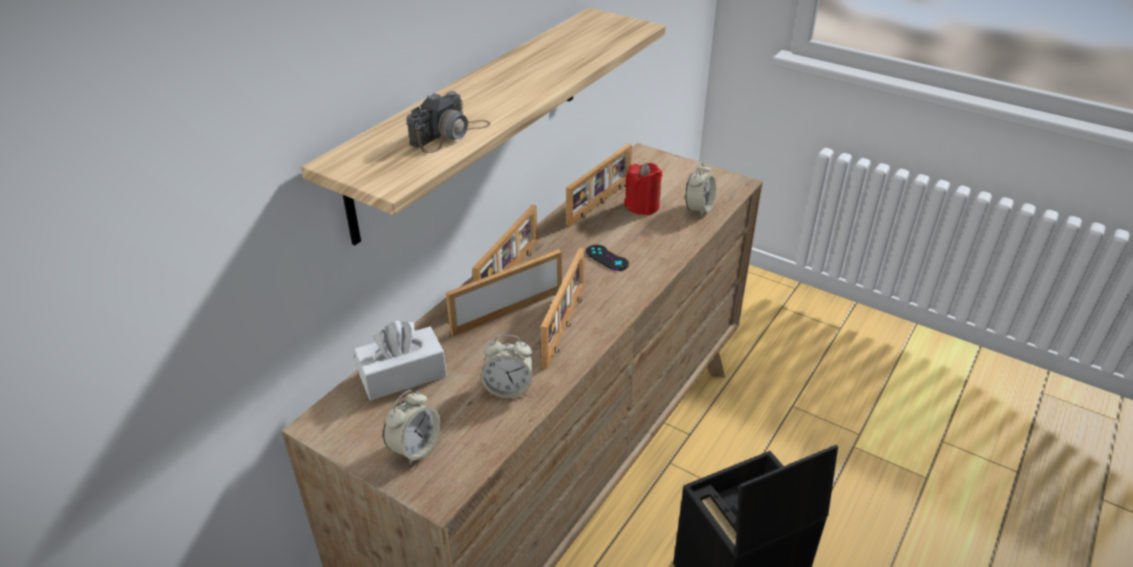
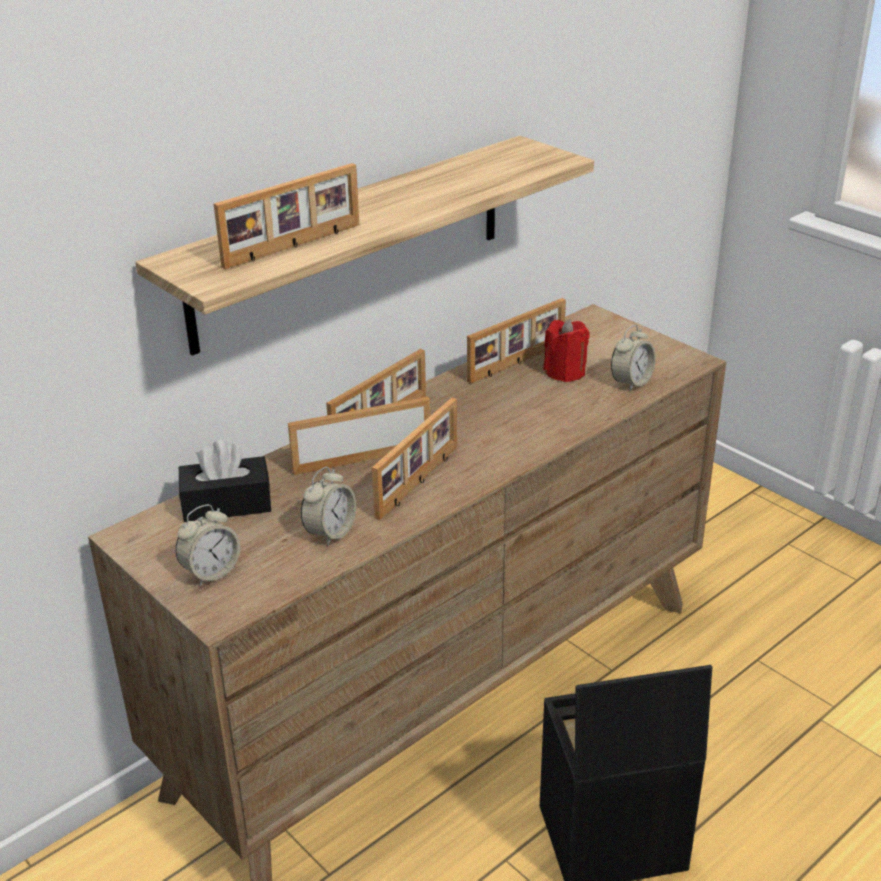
camera: 15 degrees right, 5 degrees down
white tissue box [354,321,447,401] -> black tissue box [179,440,271,522]
camera [407,91,491,153] -> picture frame [214,163,359,269]
alarm clock [481,335,533,398] -> alarm clock turned 75 degrees counterclockwise [301,466,356,546]
black game controller [586,245,629,271] -> none

